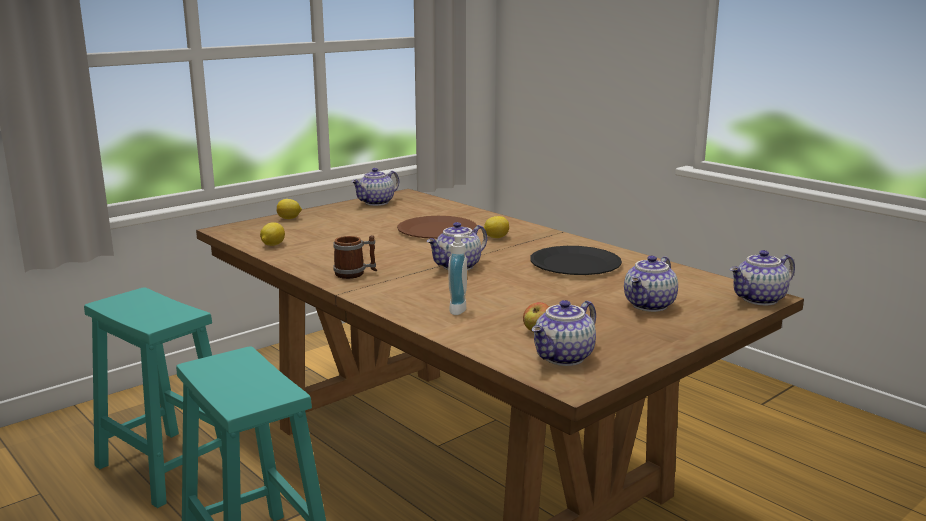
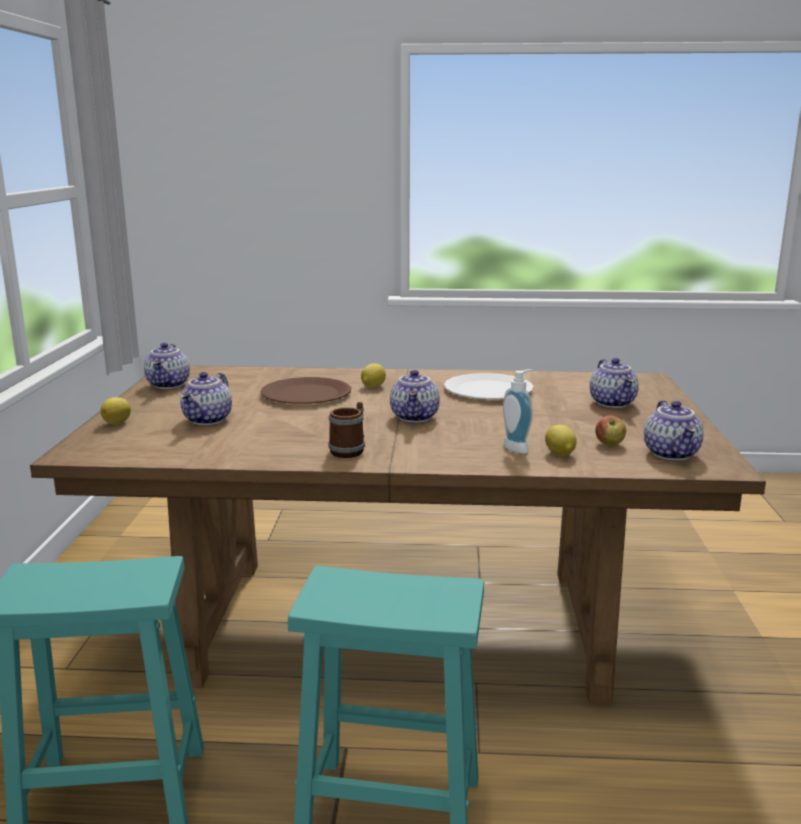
camera: 45 degrees left, 0 degrees up
lemon [260,222,285,246] -> lemon moved to [545,425,577,456]
black plate [530,246,622,275] -> white plate [444,373,533,399]
teapot [730,250,795,305] -> teapot moved to [180,372,232,425]

